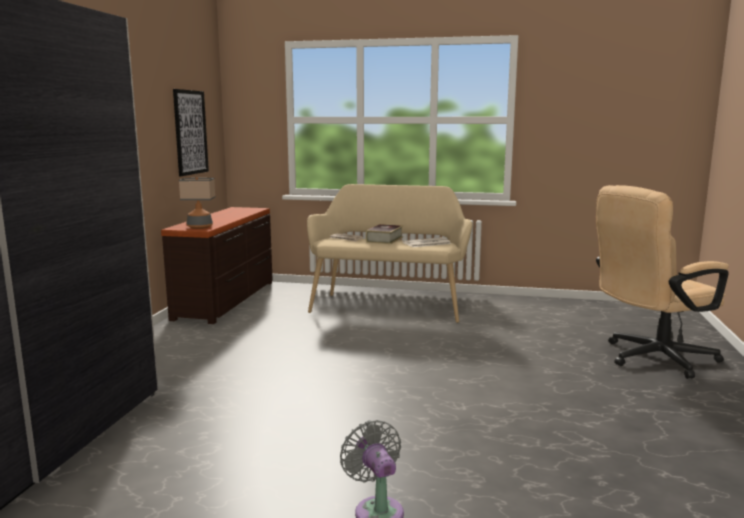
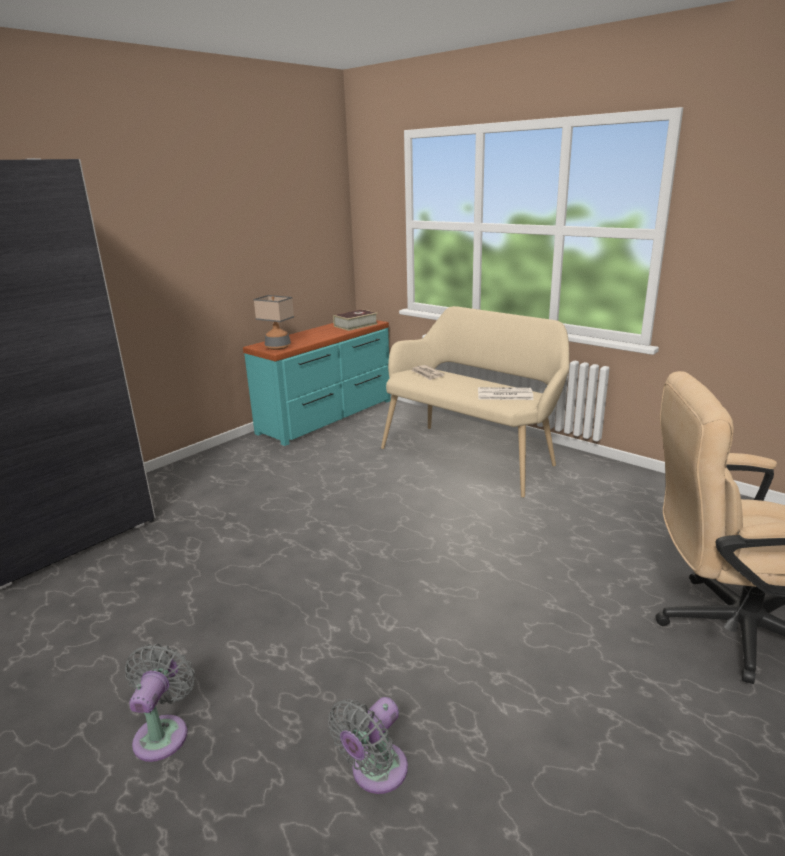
camera: 30 degrees right, 10 degrees up
brown dresser [161,207,273,324] -> turquoise dresser [243,320,391,446]
picture [173,89,209,176] -> none
book [366,224,403,244] -> book moved to [333,309,378,331]
none -> grey fan [328,697,408,794]

